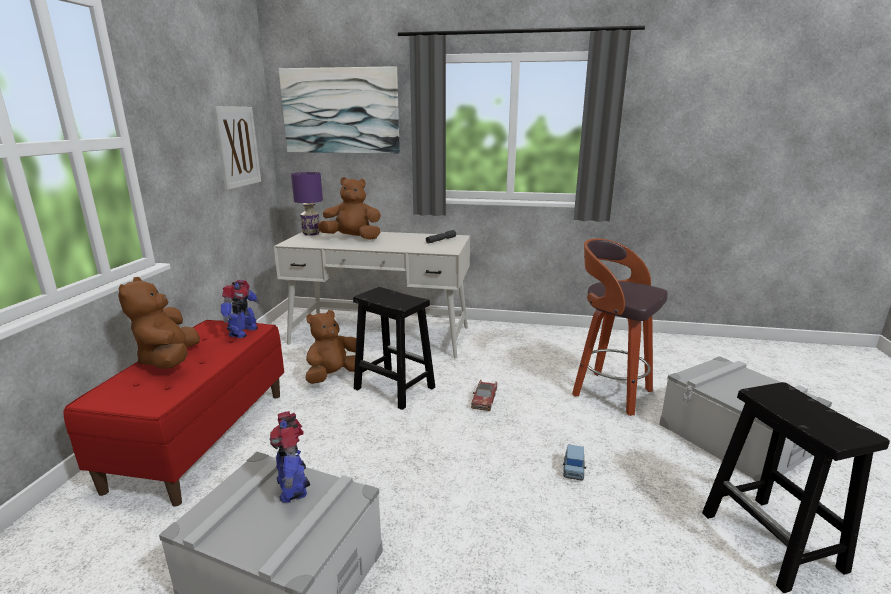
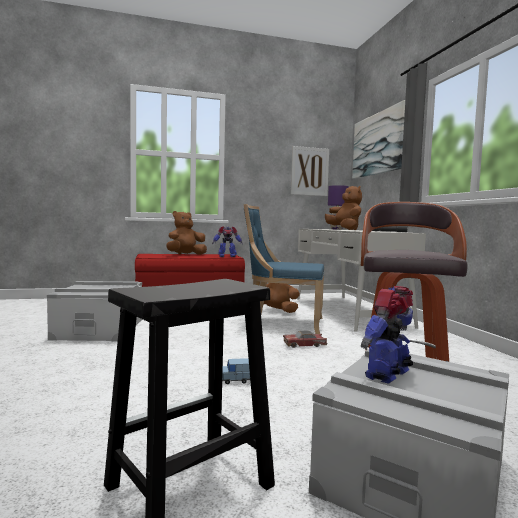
camera: 65 degrees right, 15 degrees down
toy robot [269,411,310,503] -> toy robot moved to [361,286,413,384]
black stool [353,287,435,410] -> blue chair [244,204,324,334]

